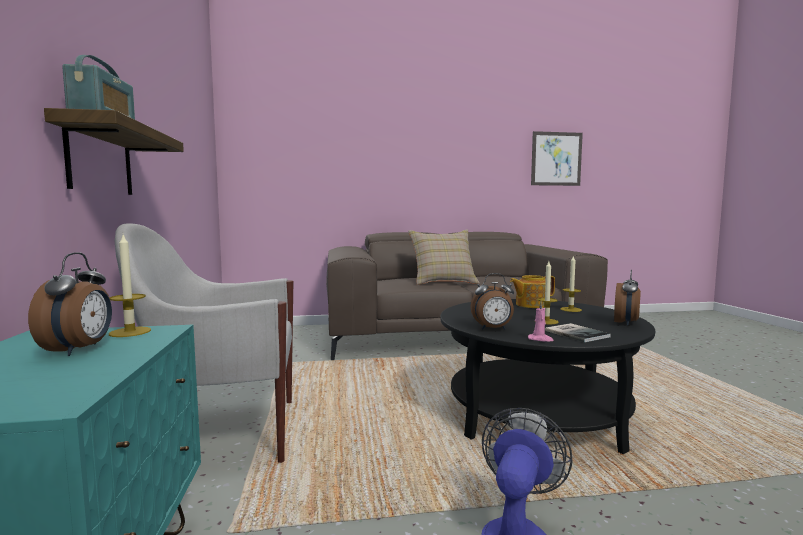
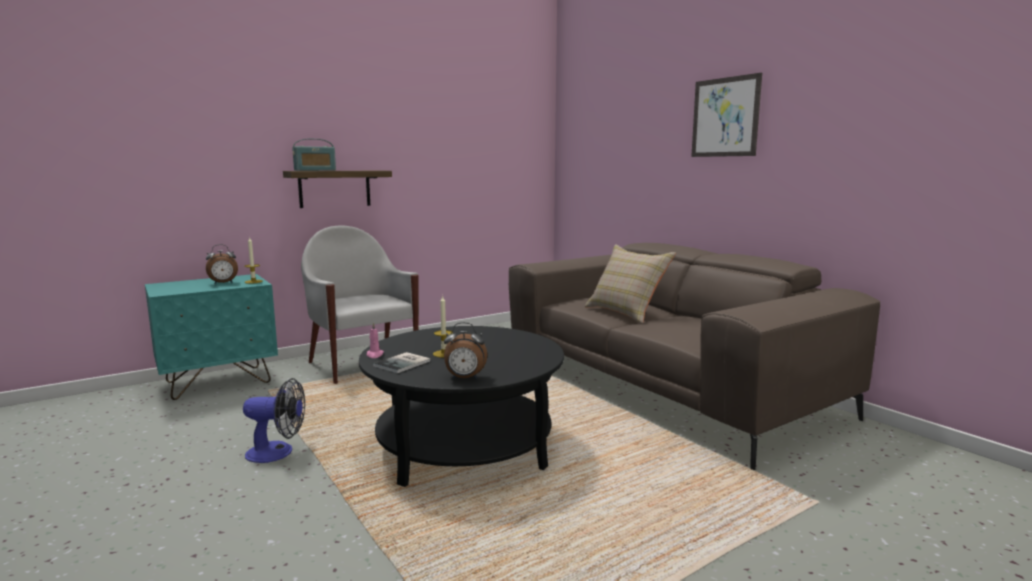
camera: 65 degrees right, 5 degrees up
alarm clock [470,273,514,330] -> none
teapot [510,275,555,308] -> none
picture [531,131,583,186] -> picture moved to [691,73,762,157]
candle [560,255,582,312] -> none

